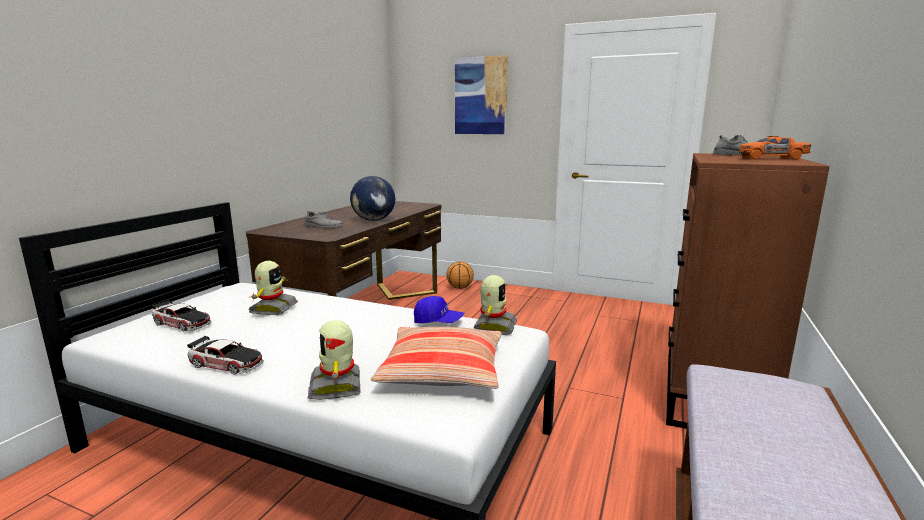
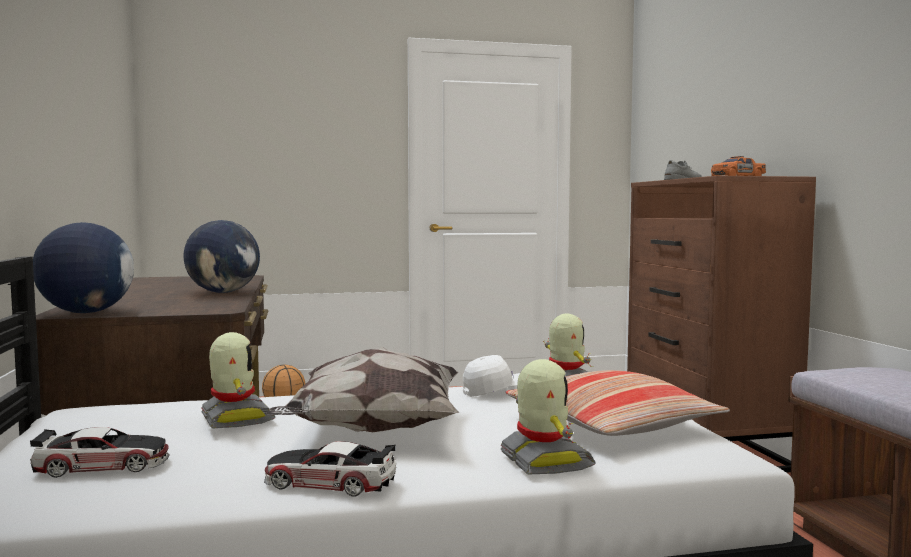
camera: 35 degrees left, 10 degrees down
toy car [187,336,264,374] -> toy car turned 150 degrees counterclockwise [264,441,397,497]
grey shoe [304,211,343,228] -> none
toy robot [308,320,361,400] -> toy robot turned 150 degrees counterclockwise [500,359,596,474]
blue cap [414,296,465,323] -> white cap [463,355,520,397]
picture [455,55,508,134] -> none
none -> globe [33,222,134,313]
none -> pillow [266,347,459,432]

